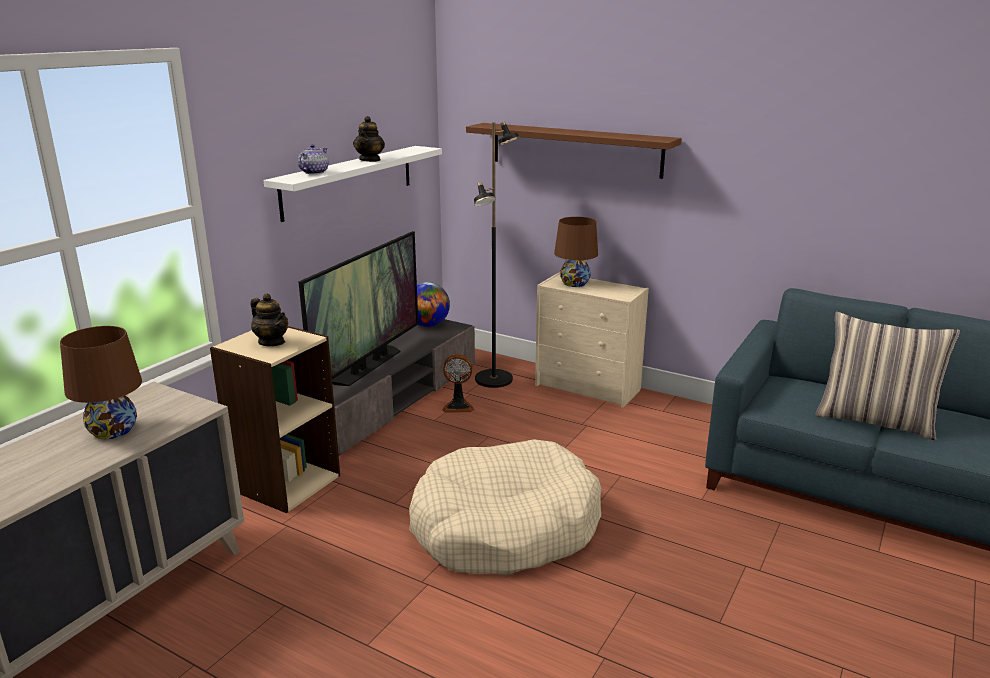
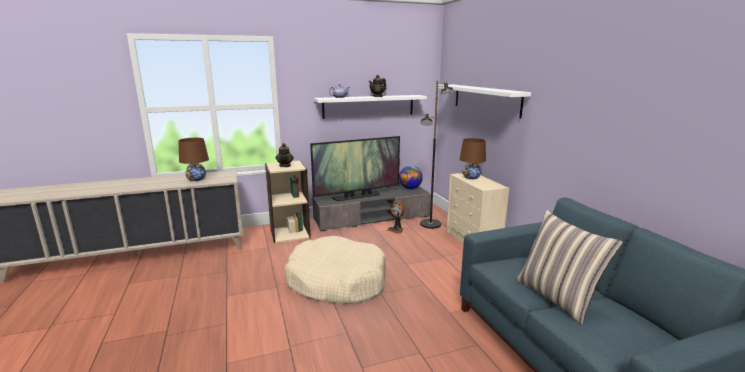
camera: 40 degrees right, 5 degrees down
brown shelf [466,123,682,179] -> white shelf [438,85,531,118]

